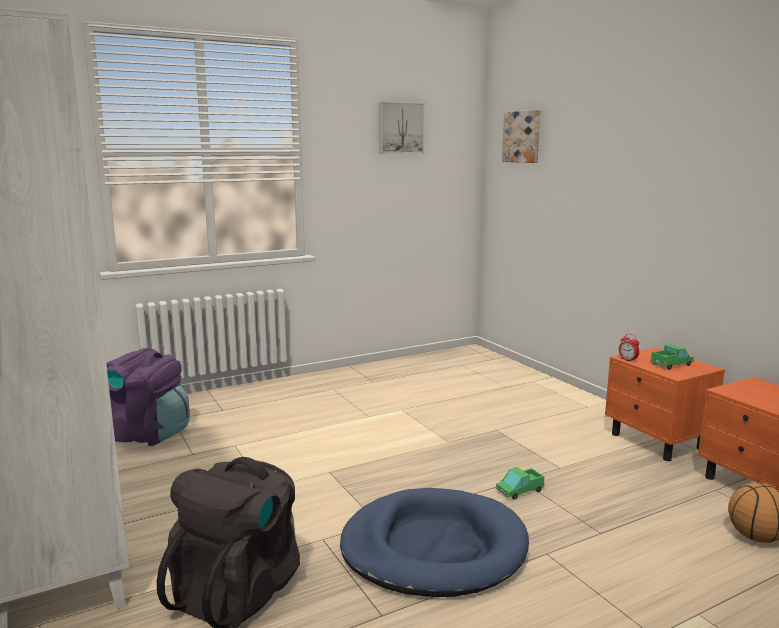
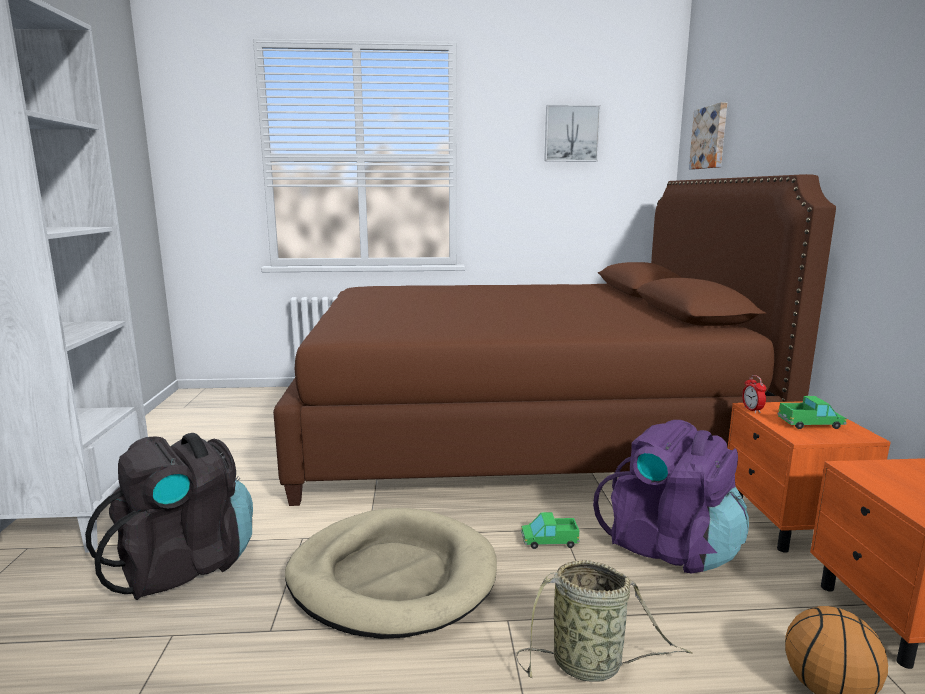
camera: 25 degrees right, 0 degrees up
purple backpack [106,348,190,446] -> purple backpack moved to [593,420,749,573]
blue dog bed [340,488,529,597] -> beige dog bed [285,508,497,639]
none -> brown bed [273,174,836,506]
none -> basket [516,560,692,682]

